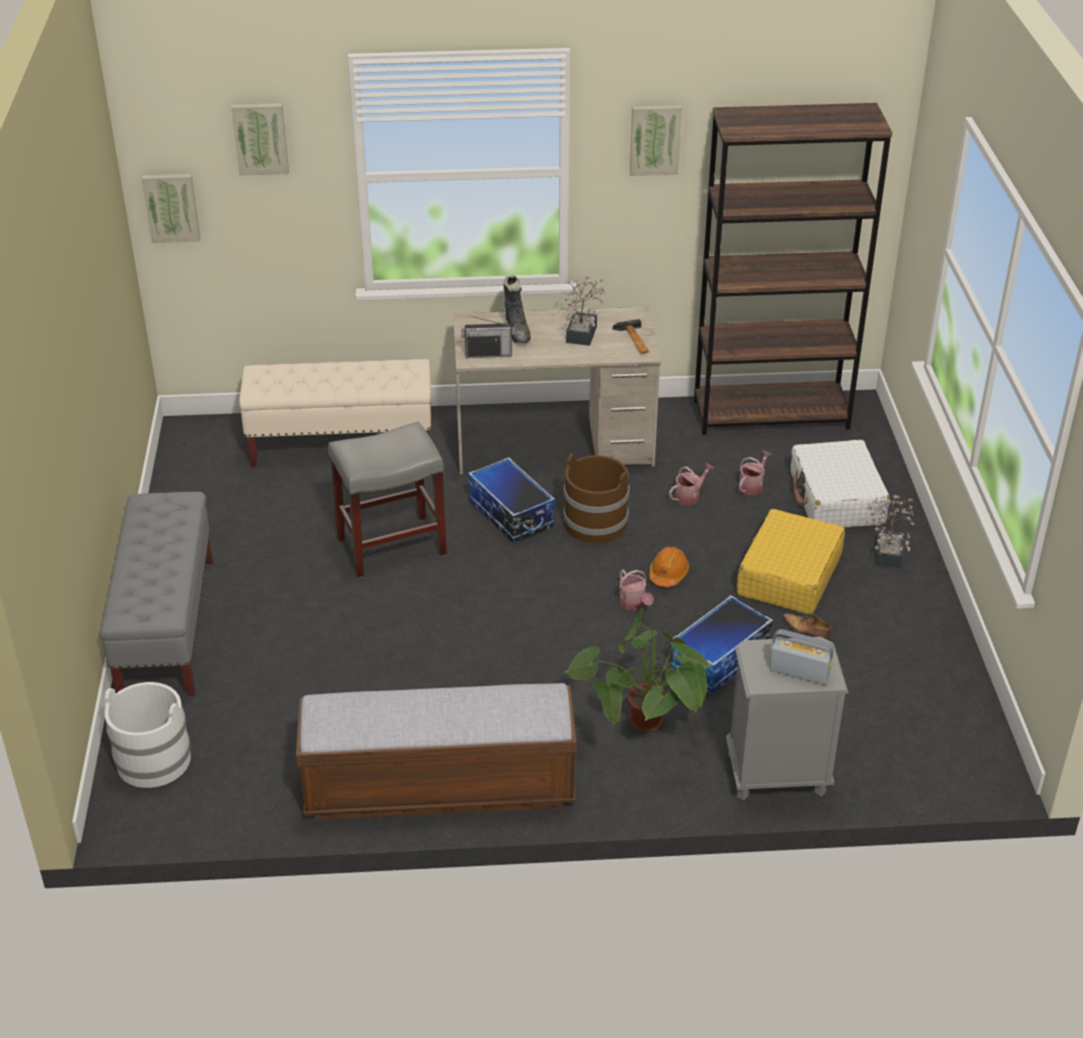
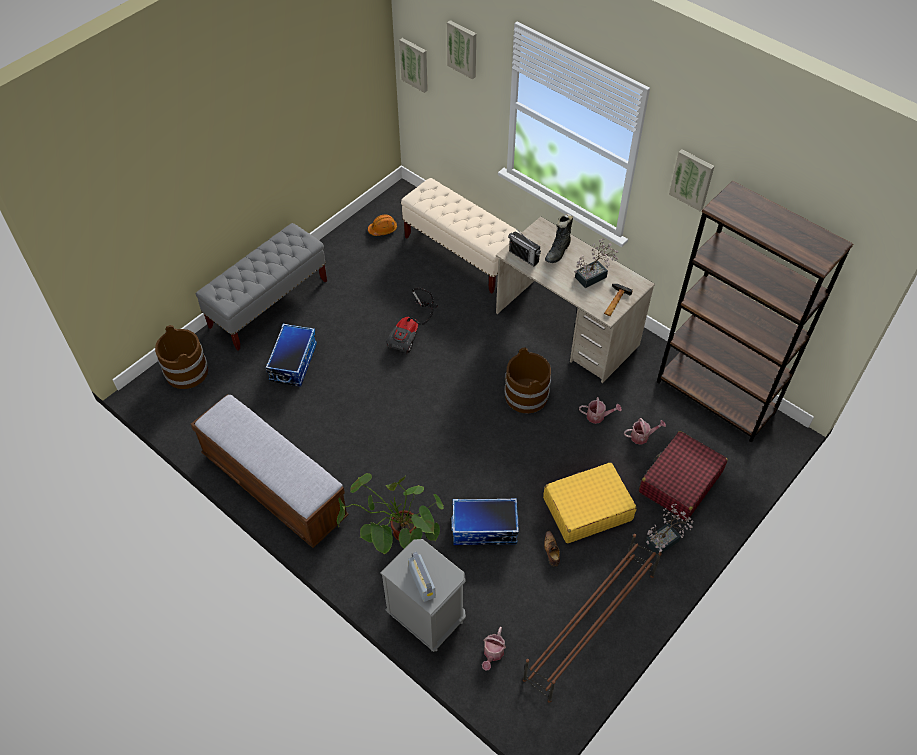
camera: 45 degrees right, 15 degrees up
white bucket [105,682,191,788] -> brown bucket [155,325,208,389]
grey stool [328,422,447,578] -> vacuum cleaner [386,287,438,354]
storage box [468,457,555,543] -> storage box moved to [266,324,317,387]
watering can [619,570,654,610] -> watering can moved to [482,627,506,670]
orange hard hat [649,547,689,587] -> orange hard hat moved to [368,215,397,236]
white suitcase [791,440,890,528] -> red suitcase [639,431,728,521]
none -> brown shoe rack [523,534,662,703]

